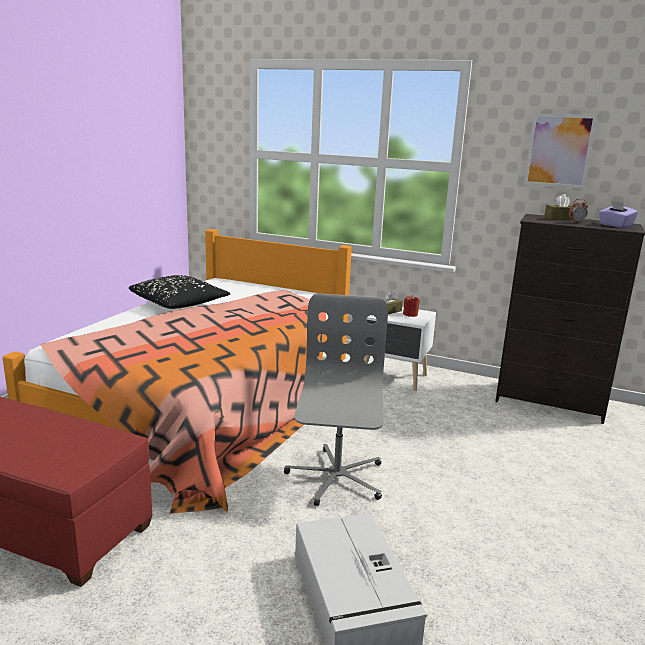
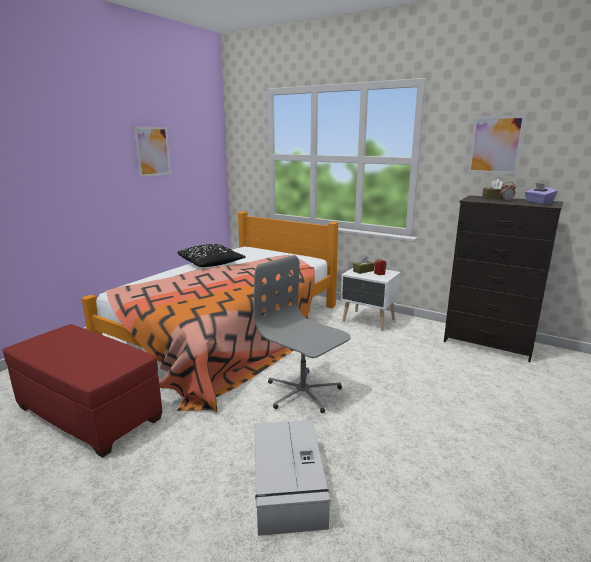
camera: 10 degrees right, 0 degrees up
grey office chair [284,293,388,506] -> grey office chair turned 60 degrees counterclockwise [254,255,351,413]
none -> picture [134,127,171,177]

